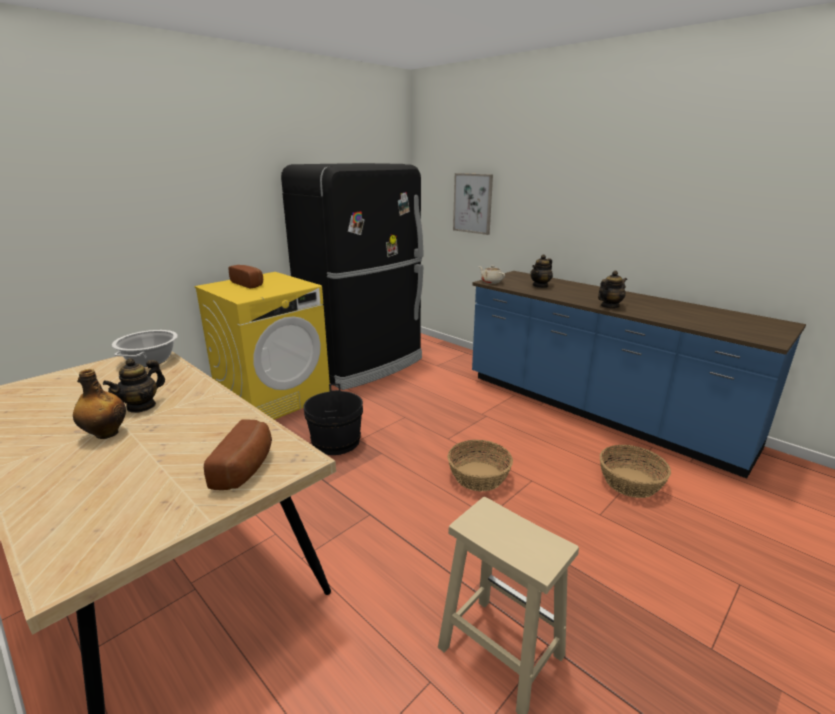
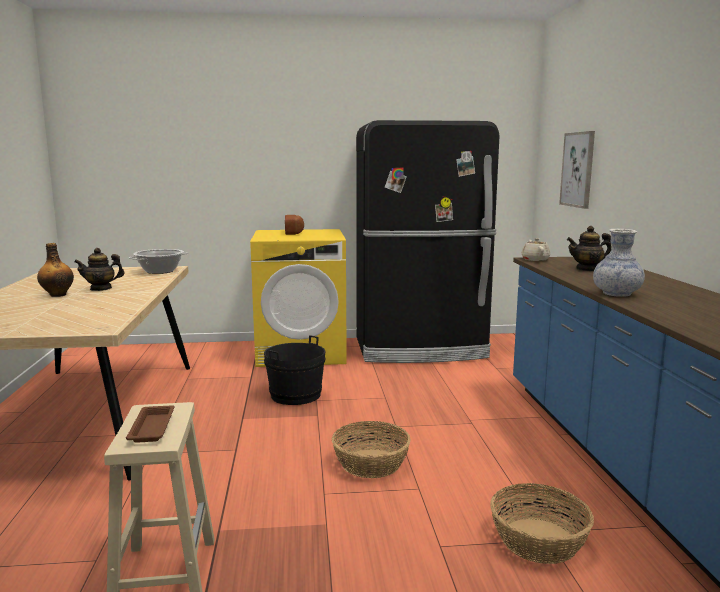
camera: 40 degrees right, 10 degrees down
bread [204,419,272,490] -> none
teapot [598,271,627,308] -> vase [593,229,645,297]
none -> brown tray [126,405,175,443]

